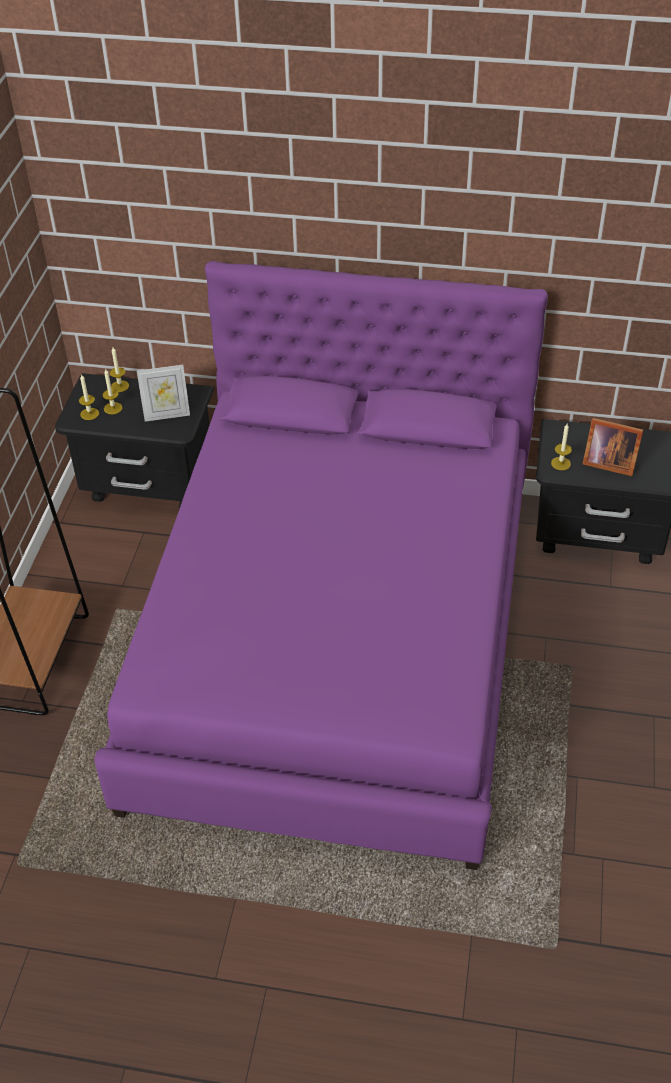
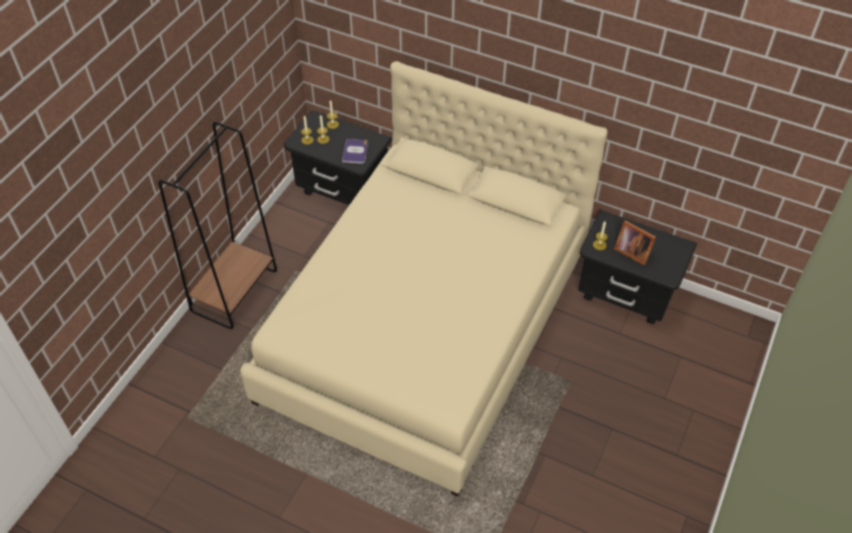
camera: 15 degrees right, 5 degrees up
purple bed [95,261,548,870] -> beige bed [240,61,608,497]
picture frame [137,365,190,422] -> book [342,139,368,164]

